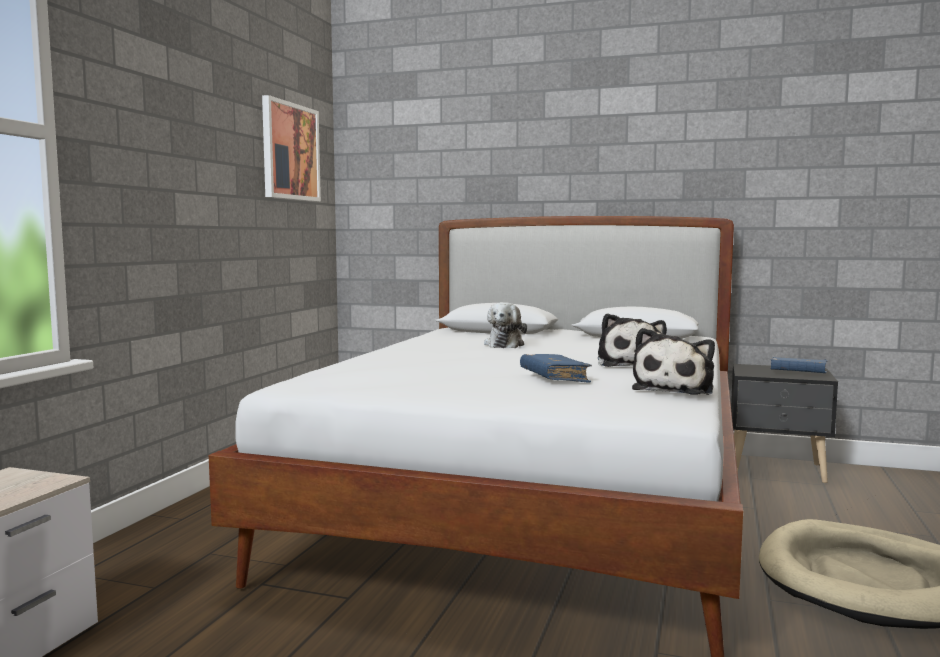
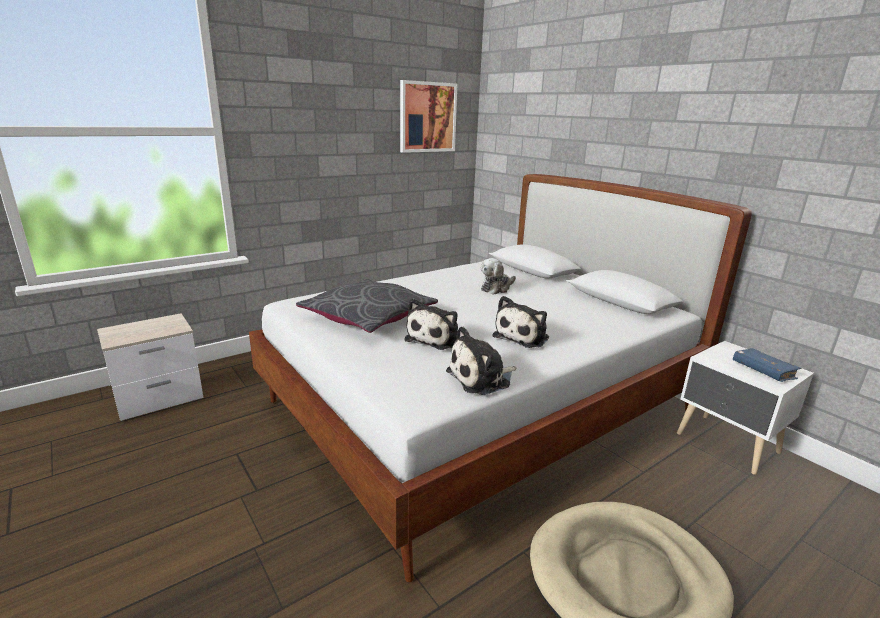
camera: 35 degrees right, 15 degrees up
blue book [520,354,592,383] -> plush toy [404,298,458,350]
black nightstand [731,364,838,483] -> white nightstand [677,341,814,475]
none -> grey pillow [296,279,438,333]

